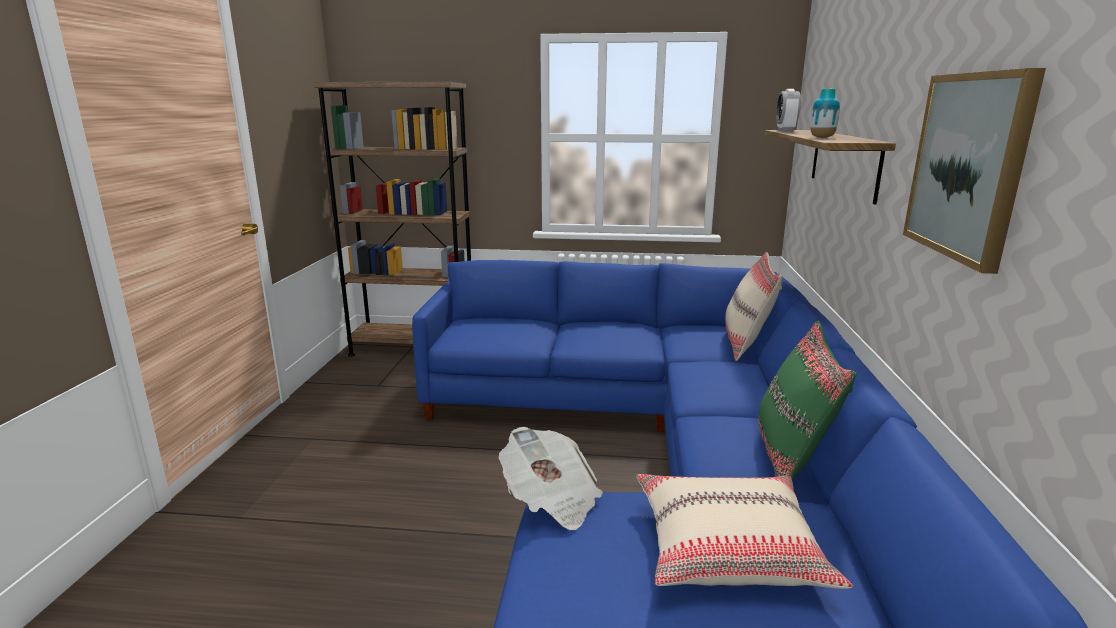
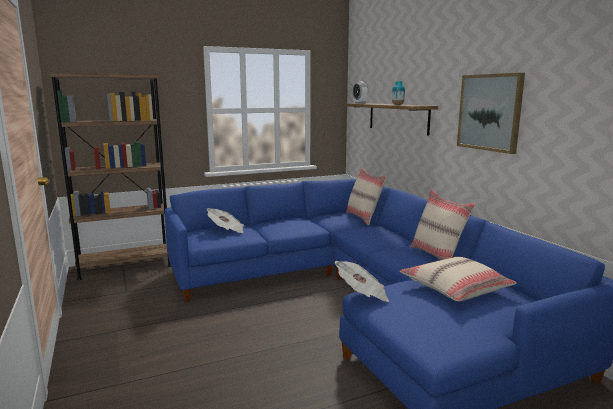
camera: 30 degrees left, 5 degrees down
green pillow [758,321,857,481] -> beige pillow [410,190,475,260]
none -> newspaper [207,208,244,233]

